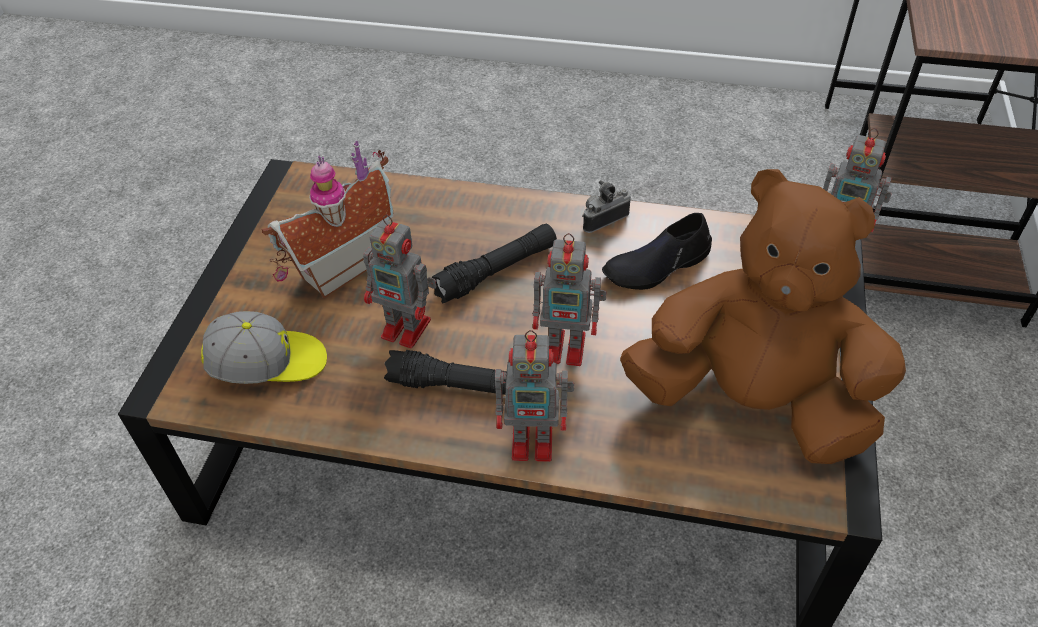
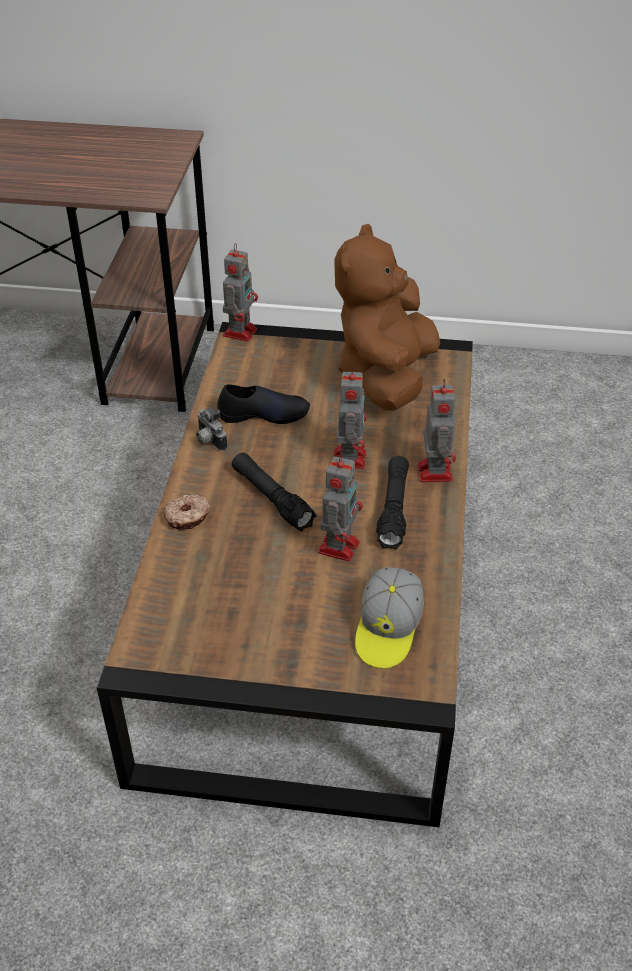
camera: 95 degrees left, 5 degrees down
cap [201,311,327,384] -> cap turned 150 degrees counterclockwise [355,567,424,669]
toy house [261,141,393,298] -> none
black shoe [602,213,712,290] -> black shoe turned 60 degrees counterclockwise [217,384,310,424]
none -> donut [164,494,211,530]

